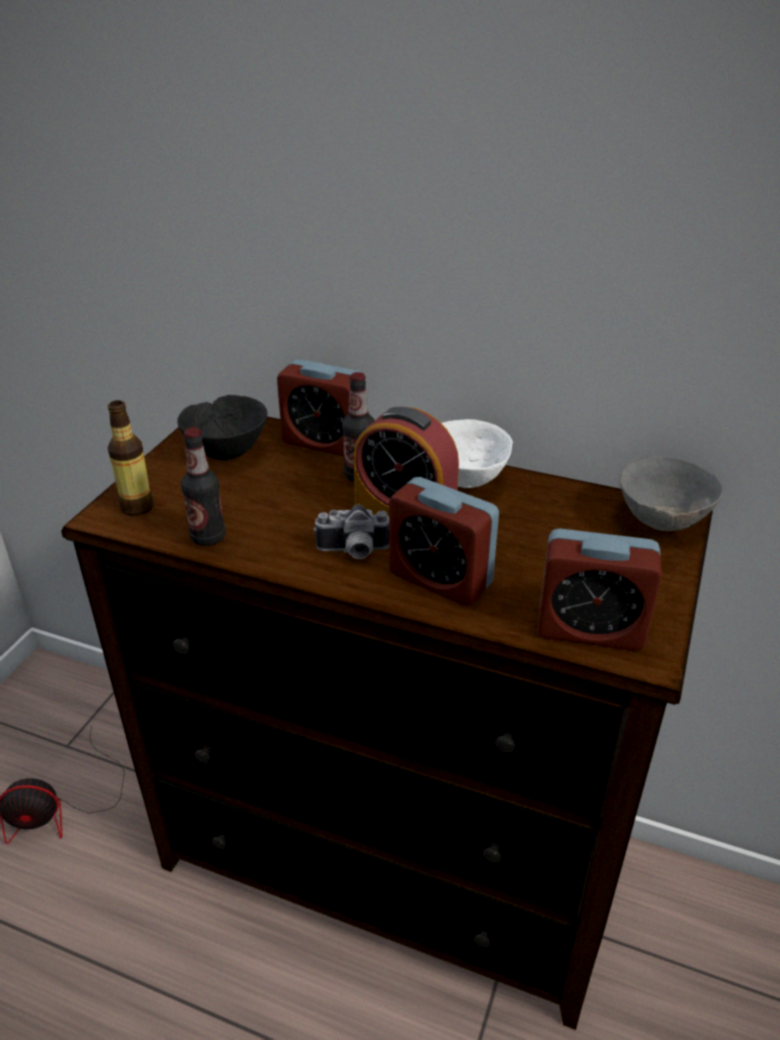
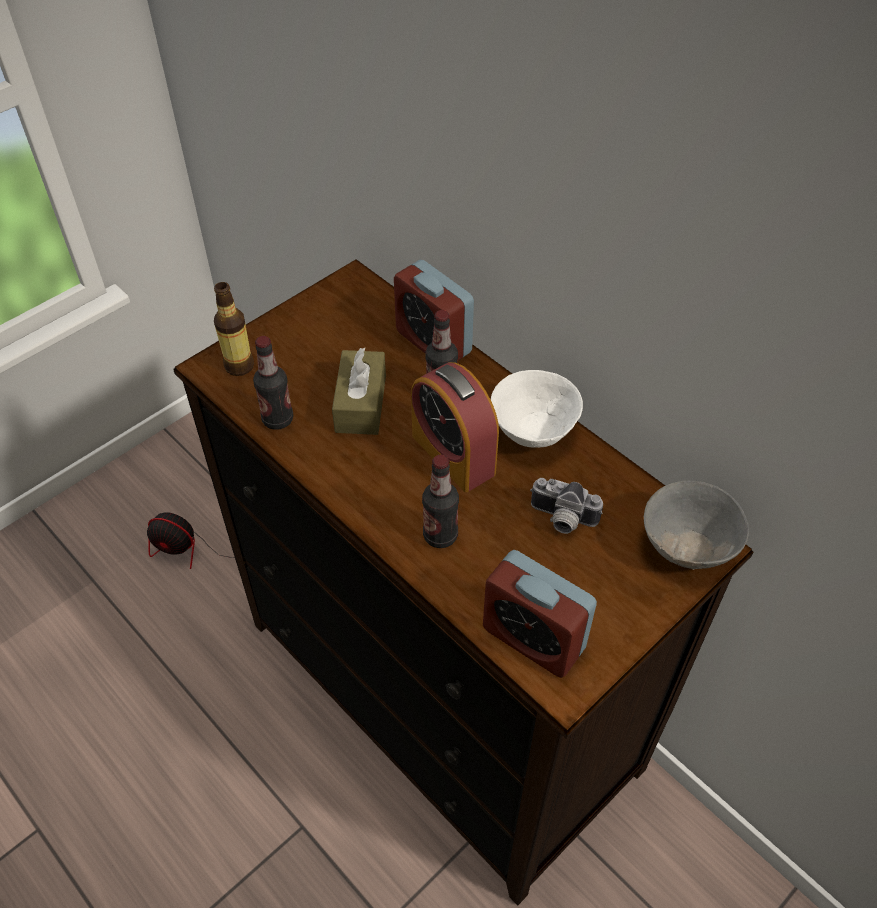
camera: 25 degrees right, 15 degrees up
black bowl [177,395,267,460] -> none
camera [314,504,389,559] -> camera moved to [530,478,603,534]
alarm clock [389,477,499,606] -> bottle [422,455,459,548]
none -> brown tissue box [332,348,386,435]

